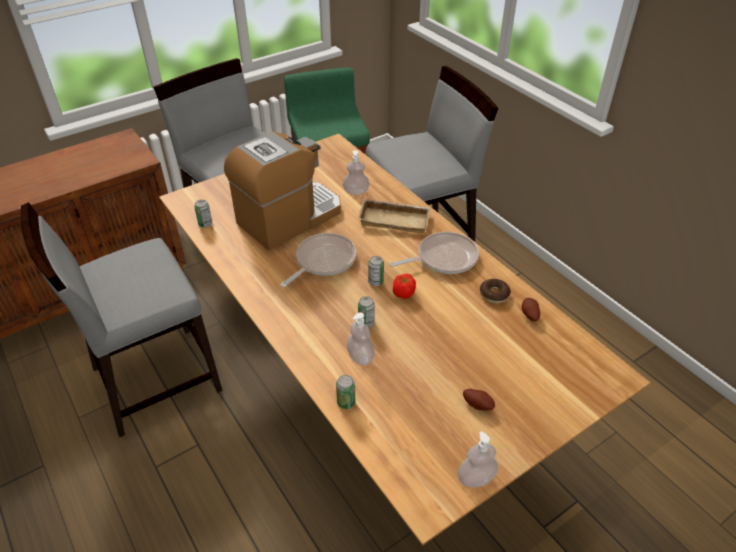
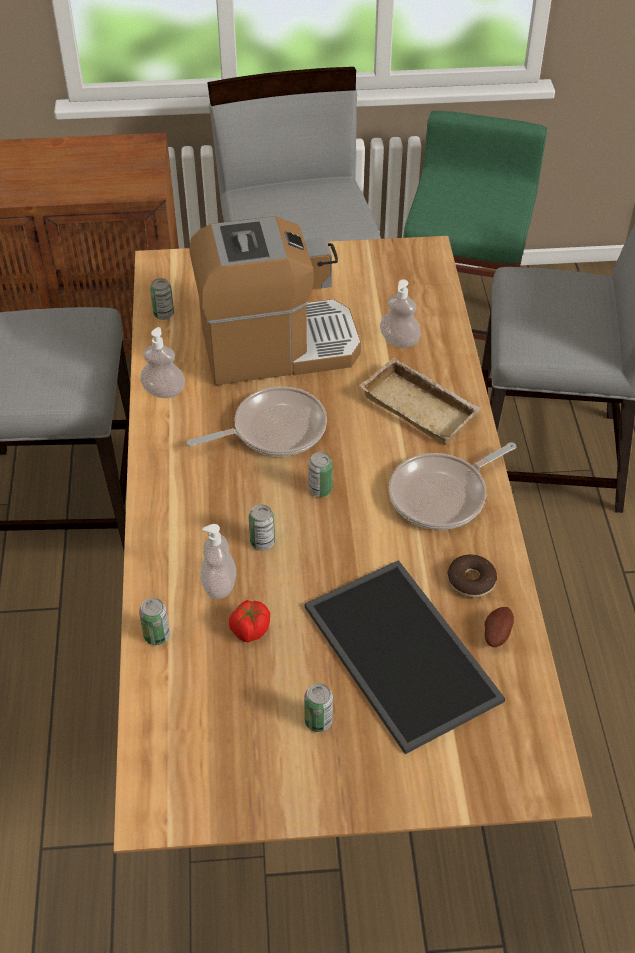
camera: 30 degrees right, 5 degrees up
frying pan [389,232,479,274] -> frying pan turned 135 degrees clockwise [389,442,516,530]
tomato [393,274,416,299] -> tomato moved to [229,600,270,642]
soap dispenser [458,431,498,487] -> soap dispenser moved to [140,327,185,398]
potato [463,389,495,411] -> can [304,683,333,732]
none -> tray [305,560,505,754]

